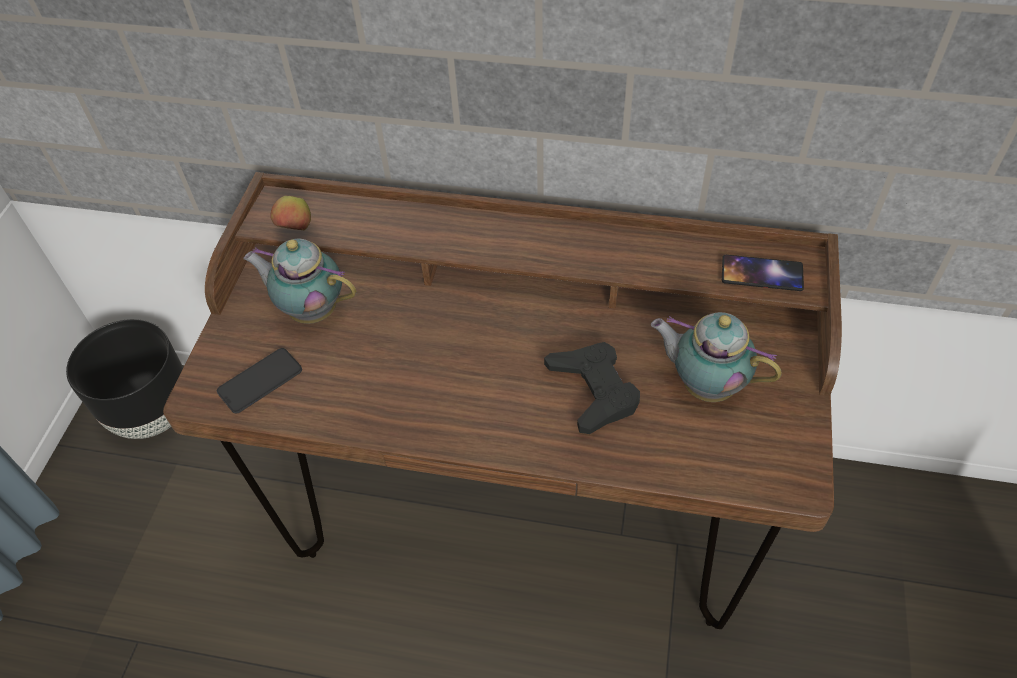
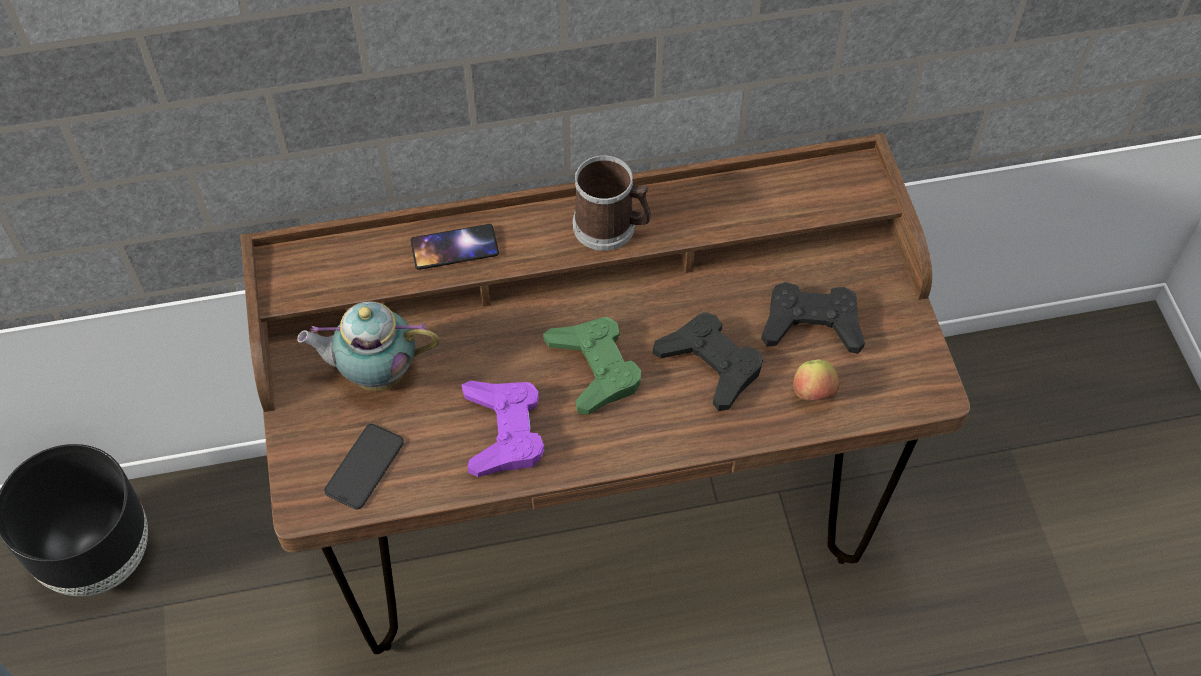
camera: 25 degrees left, 5 degrees up
apple [270,196,311,230] -> apple moved to [793,359,840,400]
teapot [651,312,782,402] -> black game controller [761,282,865,354]
phone [722,255,804,291] -> phone moved to [410,224,499,270]
none -> purple game controller [462,381,544,477]
none -> green game controller [543,317,641,415]
none -> mug [573,155,651,251]

